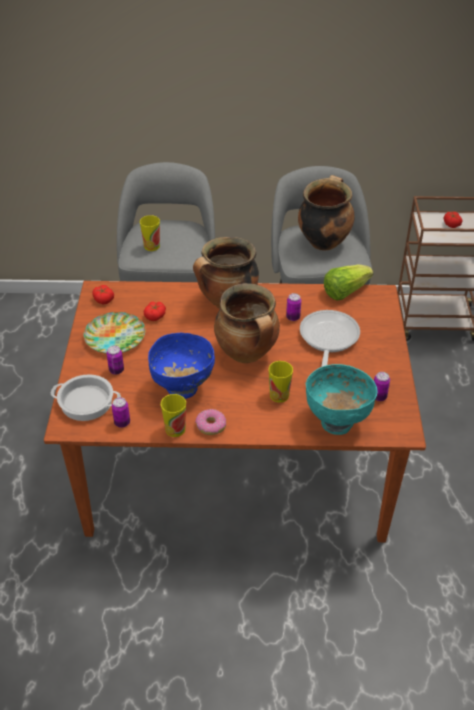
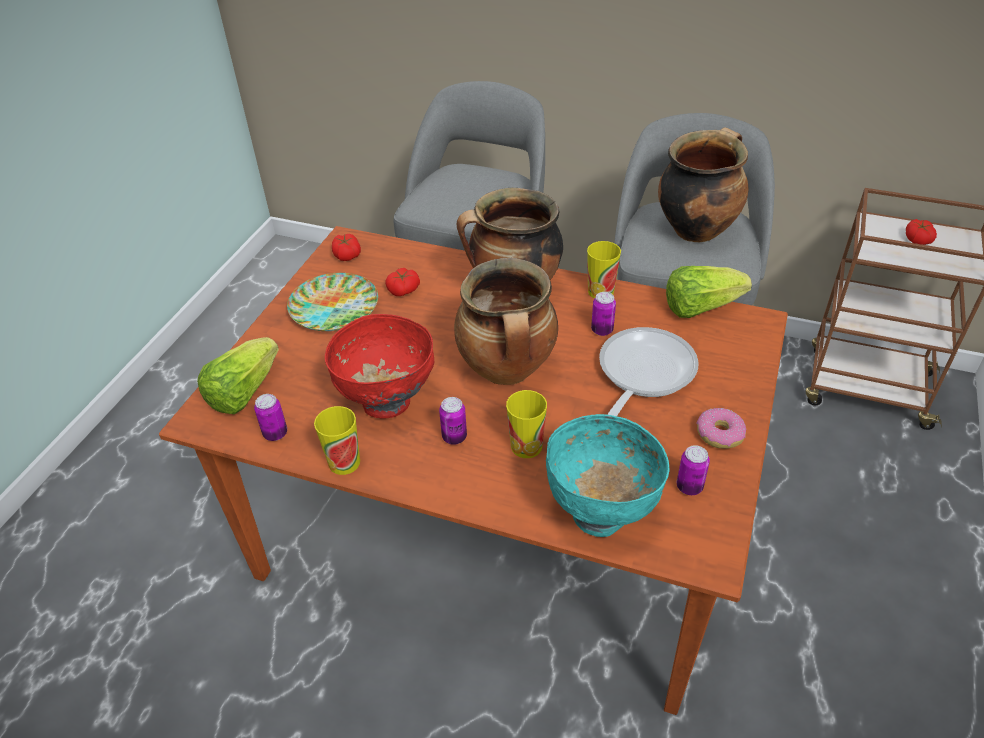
camera: 20 degrees right, 0 degrees up
cooking pot [51,374,121,421] -> lettuce [197,337,279,414]
can [107,345,124,375] -> can moved to [439,397,467,445]
cup [140,215,160,251] -> cup moved to [587,241,621,299]
blue bowl [148,333,215,399] -> red bowl [325,314,434,419]
donut [195,409,226,435] -> donut moved to [696,408,746,449]

